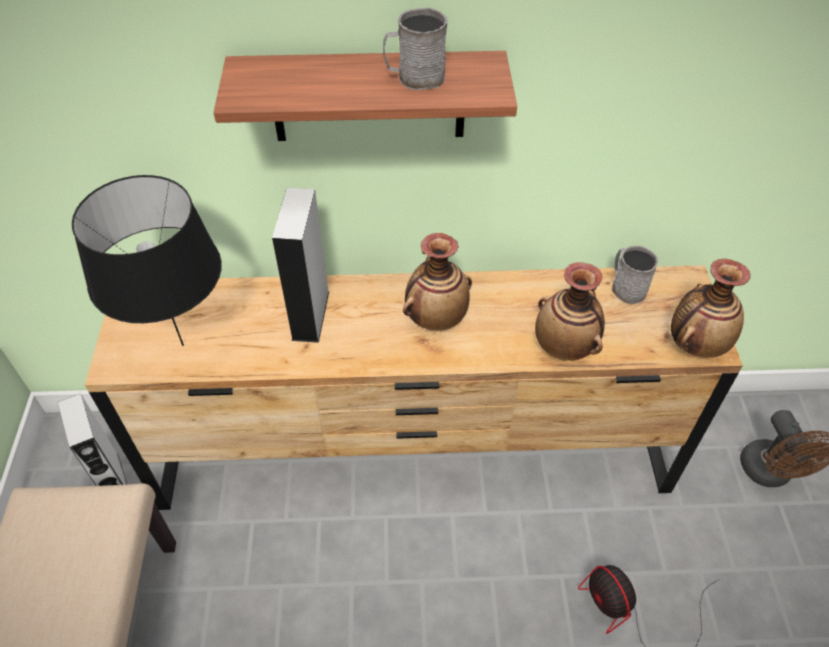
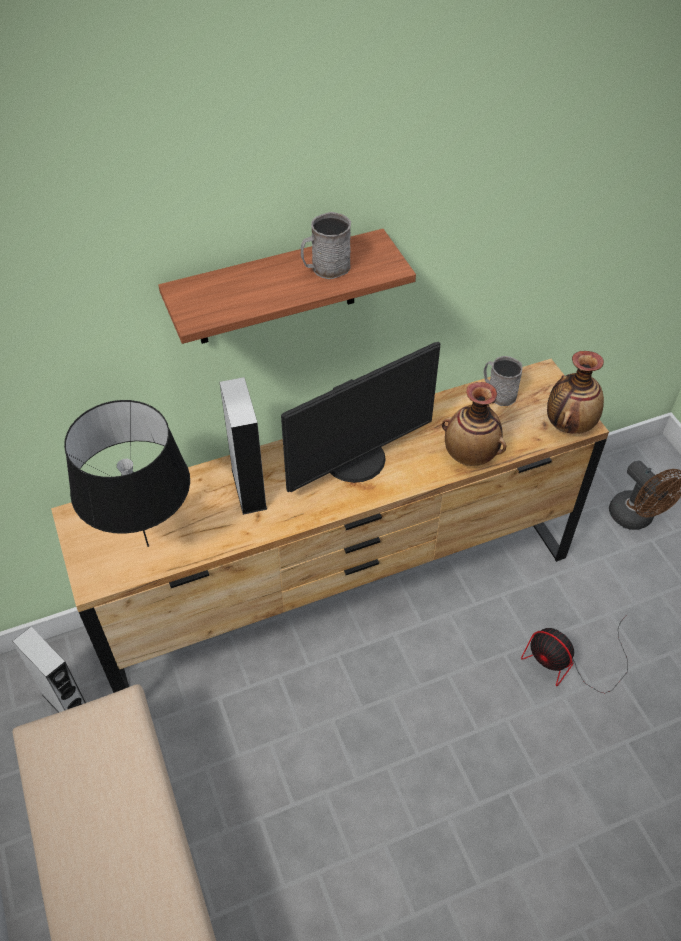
camera: 20 degrees left, 0 degrees up
vase [403,233,472,331] -> monitor [281,342,441,492]

